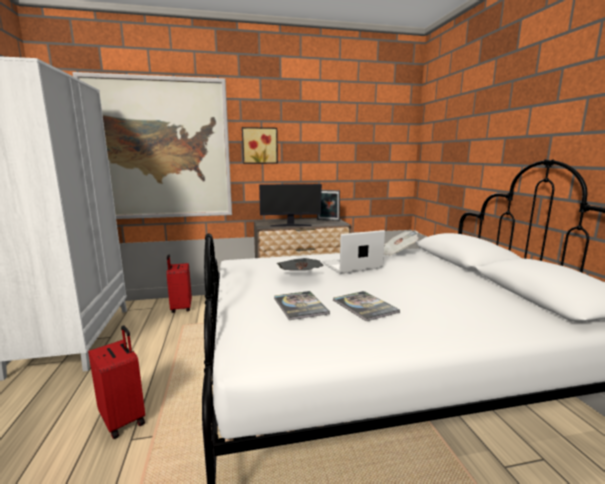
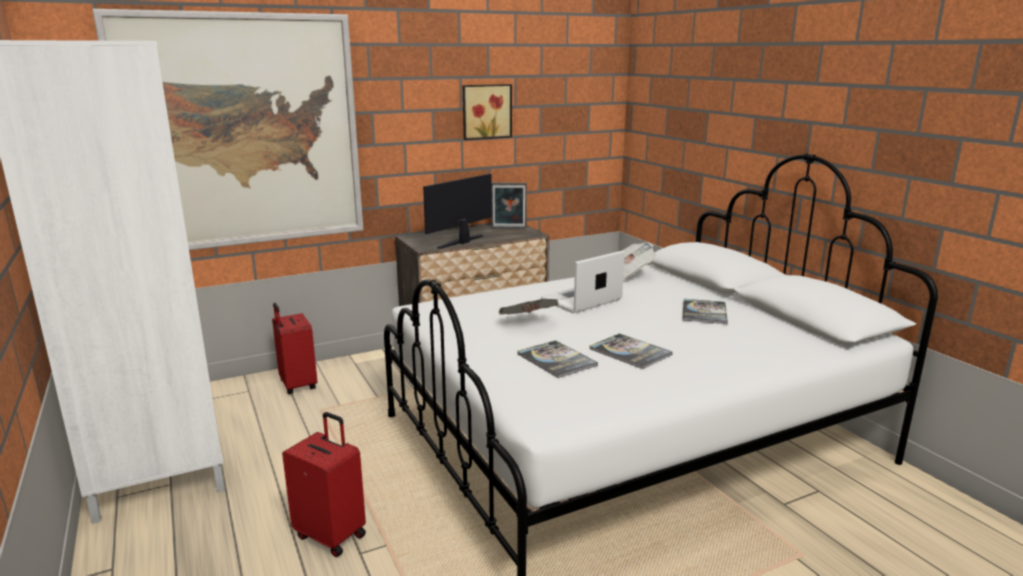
camera: 15 degrees left, 5 degrees up
picture [242,127,278,164] -> picture moved to [463,84,512,140]
monitor [259,184,322,227] -> monitor turned 150 degrees clockwise [423,174,492,249]
none -> book [682,299,728,324]

